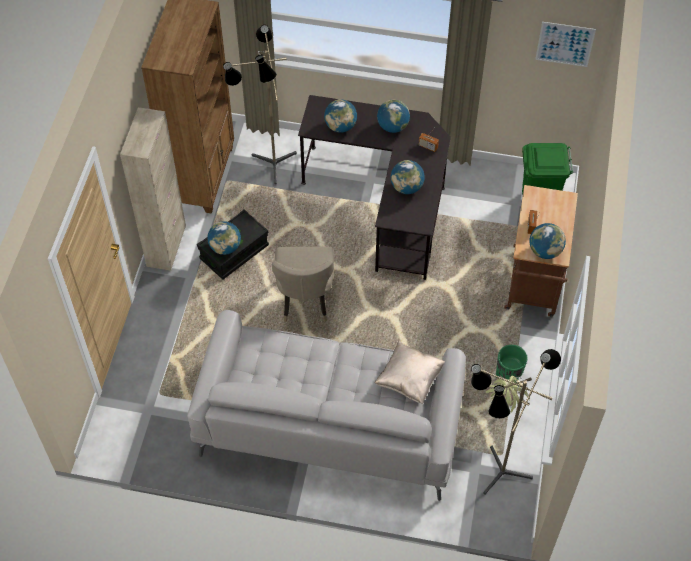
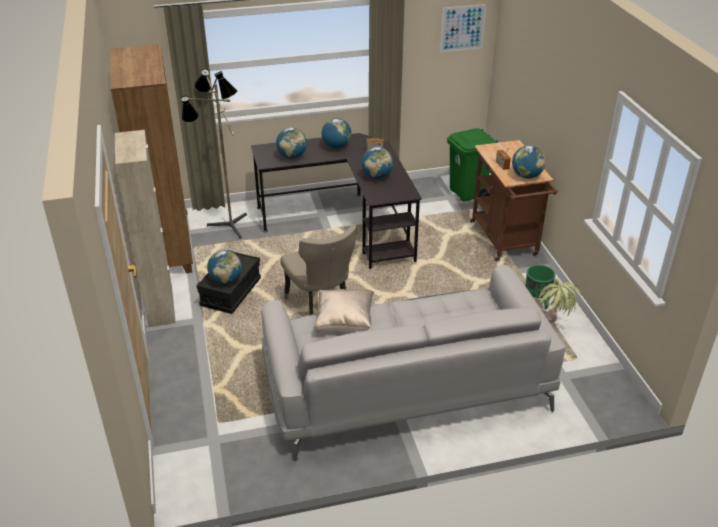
camera: 25 degrees left, 20 degrees down
beige pillow [374,341,445,404] -> beige pillow moved to [314,289,374,331]
floor lamp [471,349,561,494] -> none

